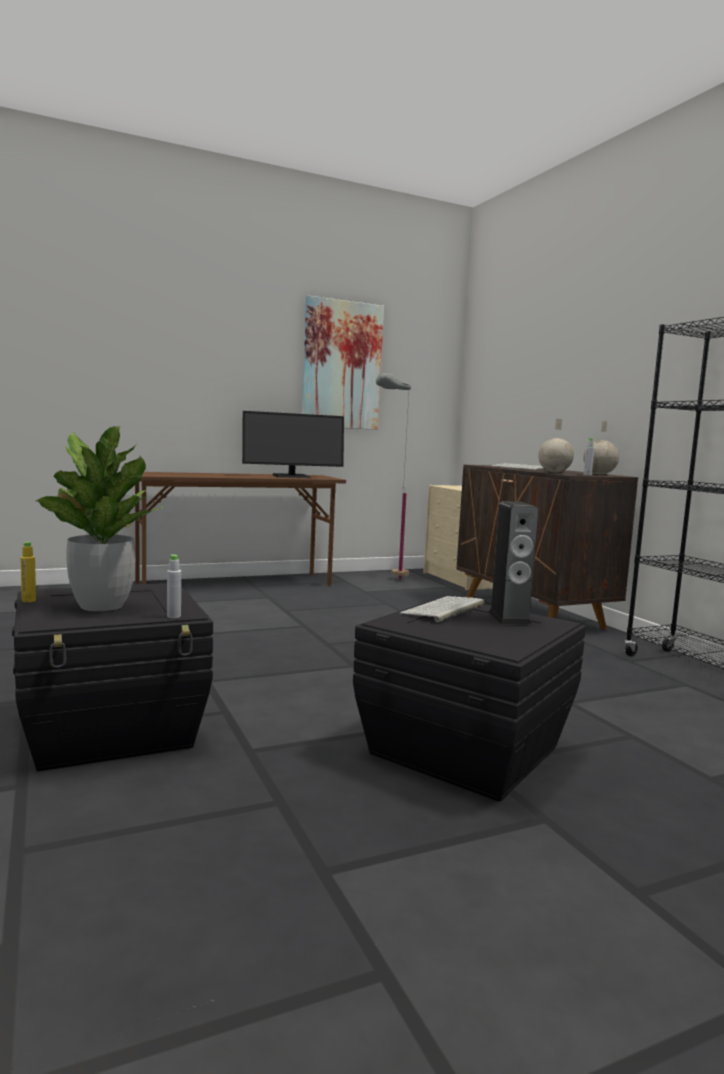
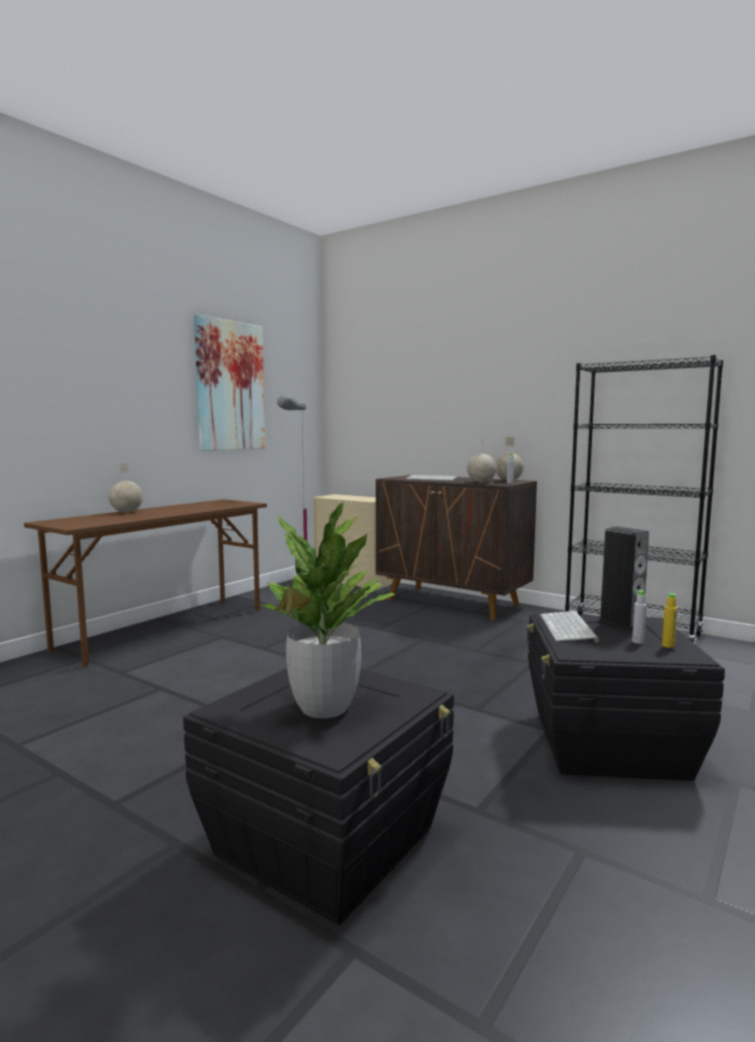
camera: 30 degrees left, 0 degrees up
yellow bottle [21,542,36,602] -> yellow bottle moved to [662,593,678,648]
grey bottle [167,555,181,618] -> grey bottle moved to [632,590,647,644]
monitor [242,411,344,478] -> none
none -> globe [109,463,143,513]

